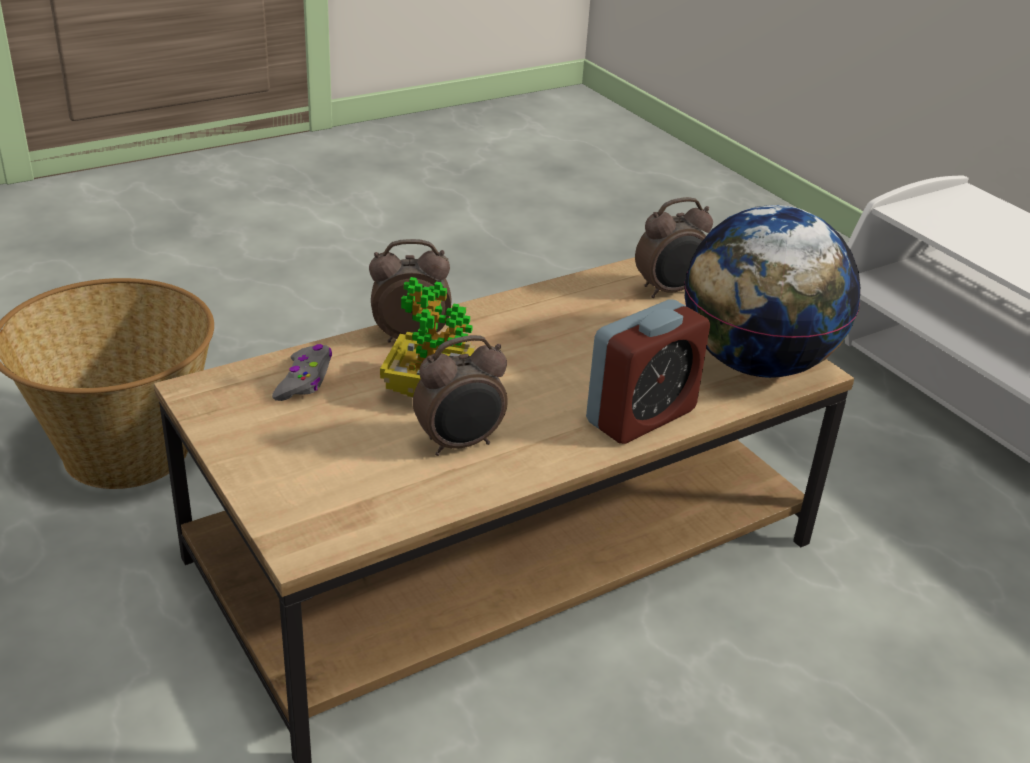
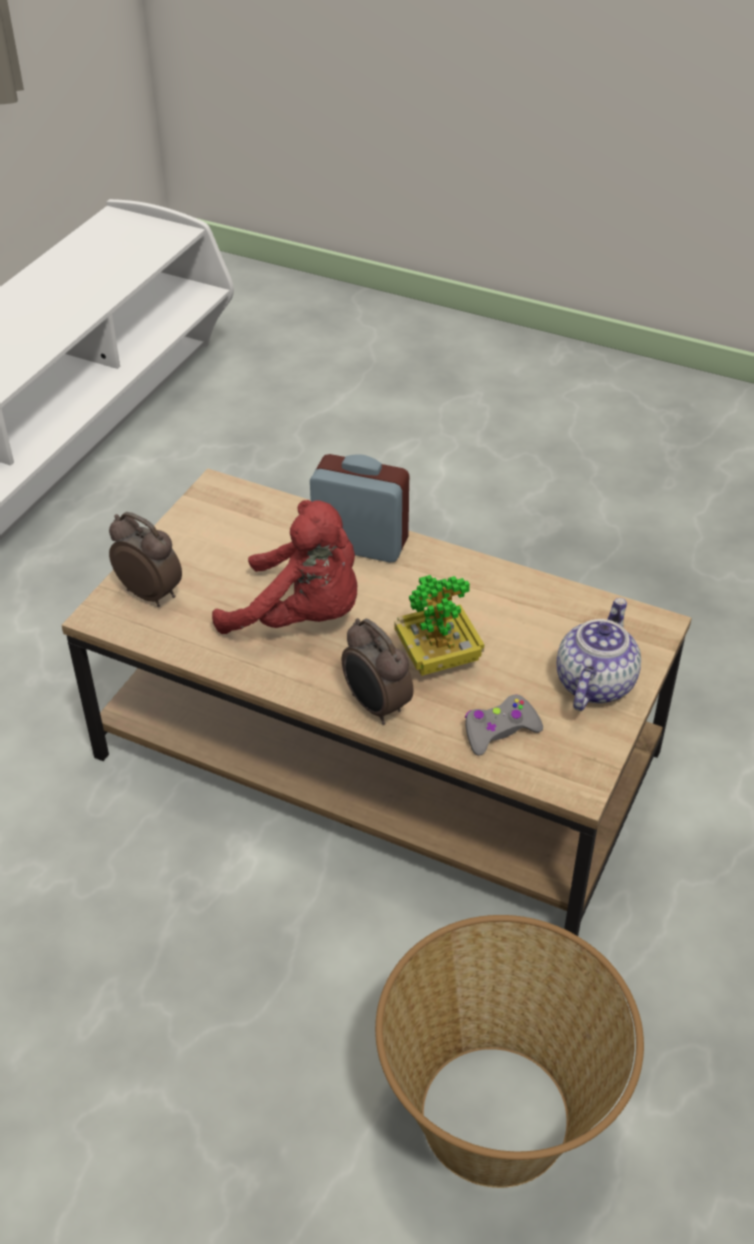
camera: 120 degrees left, 10 degrees up
alarm clock [413,335,508,456] -> none
globe [685,205,860,378] -> none
none -> red plush toy [212,500,357,634]
none -> teapot [557,598,641,711]

